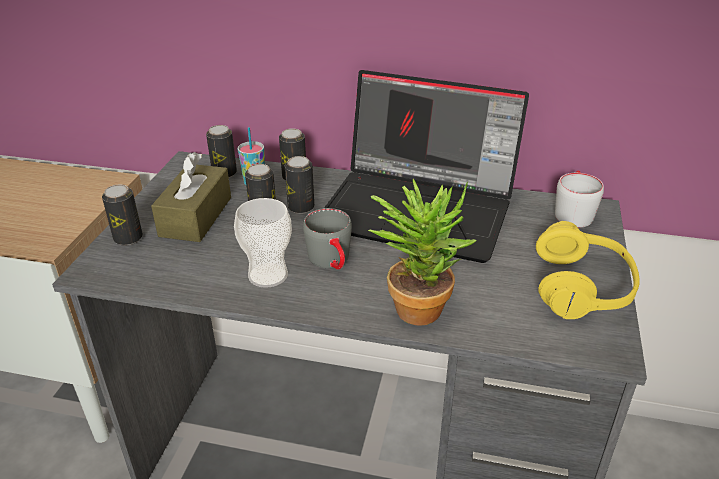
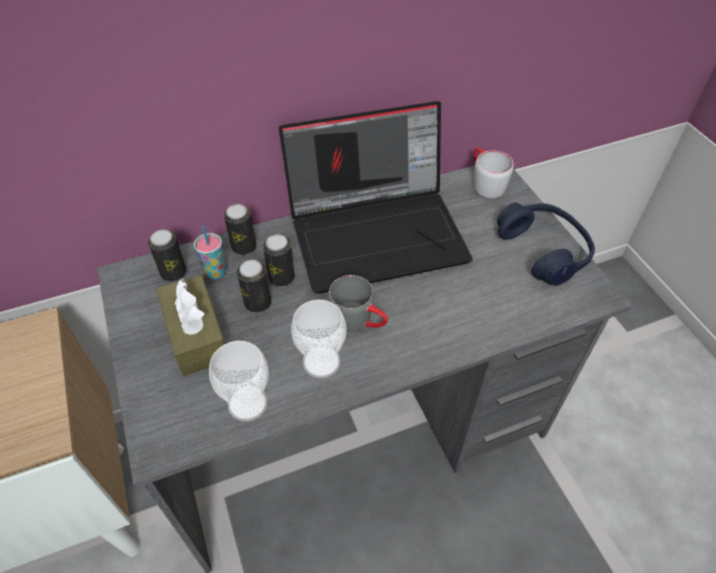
camera: 35 degrees left, 15 degrees up
can [102,184,143,246] -> none
potted plant [368,179,476,326] -> none
yellow headphones [536,221,640,319] -> blue headphones [497,203,595,286]
none -> cup [209,341,269,421]

